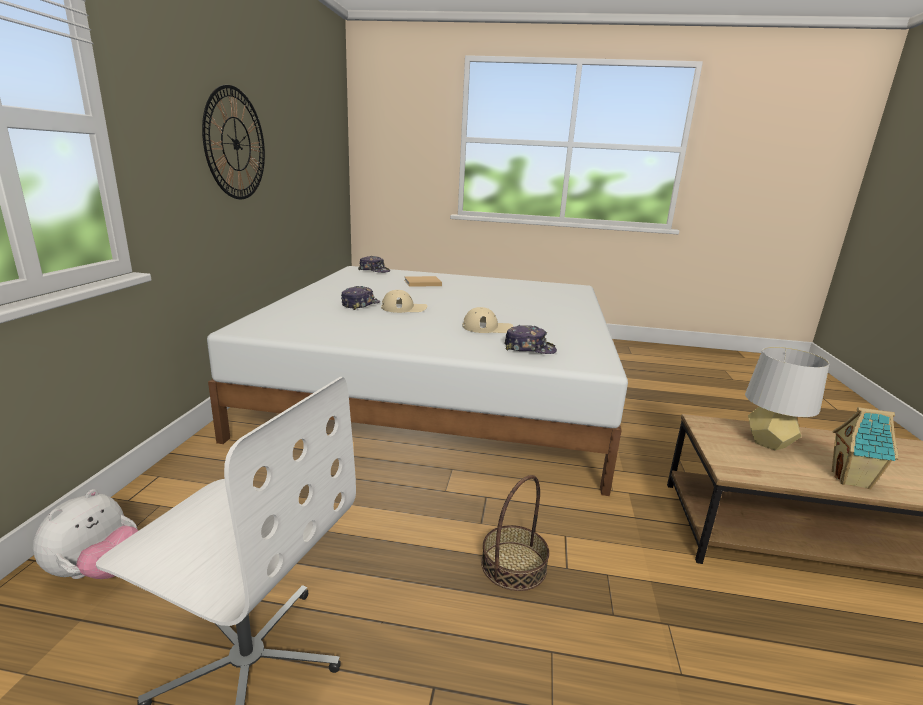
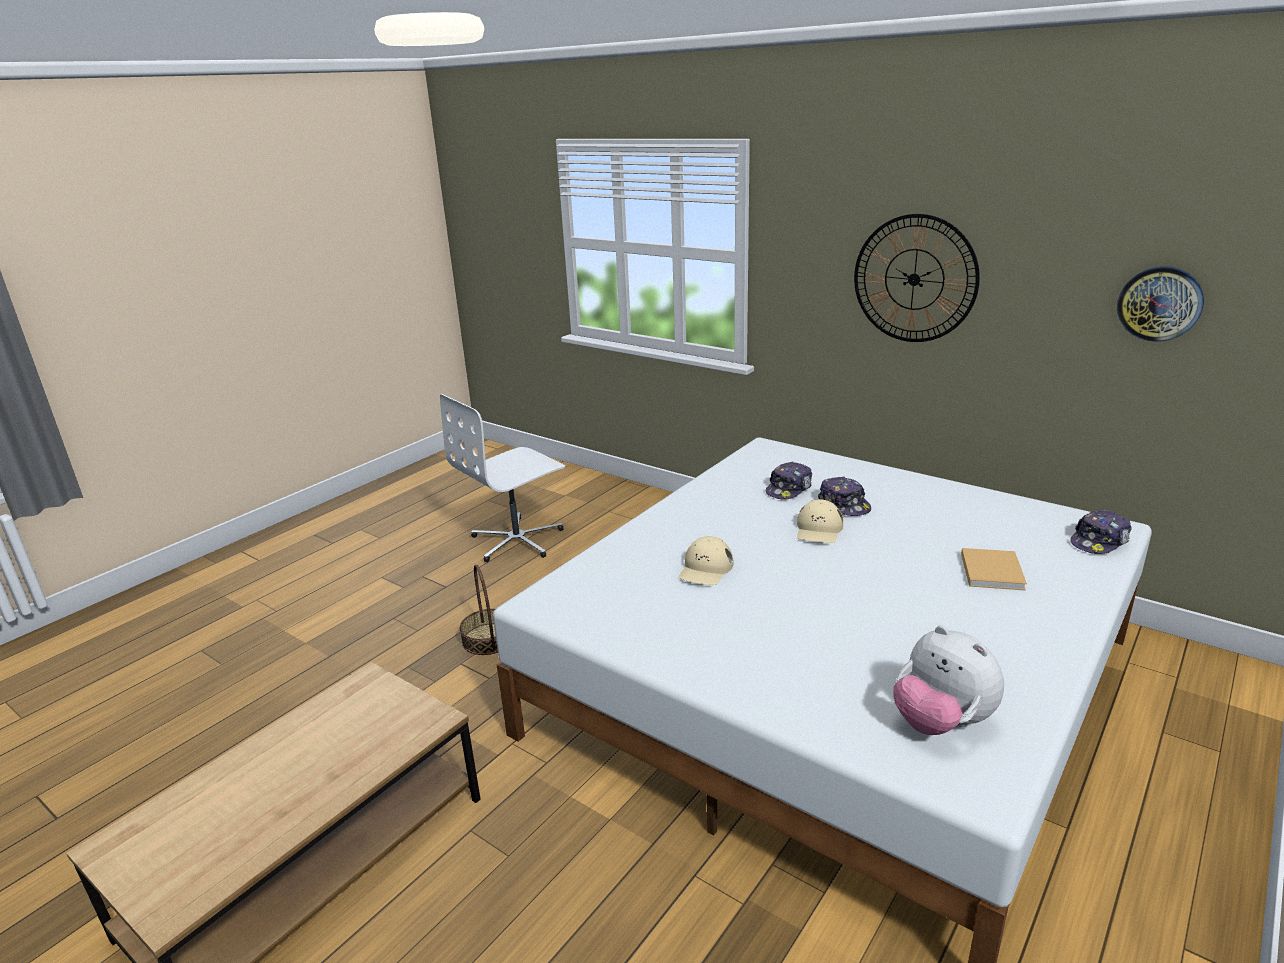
camera: 120 degrees right, 5 degrees up
plush toy [33,489,139,579] -> plush toy moved to [893,625,1004,735]
cap [505,325,557,354] -> cap moved to [766,462,812,500]
grey table lamp [745,347,829,451] -> none
toy house [832,407,899,489] -> none
none -> wall clock [1117,266,1204,342]

